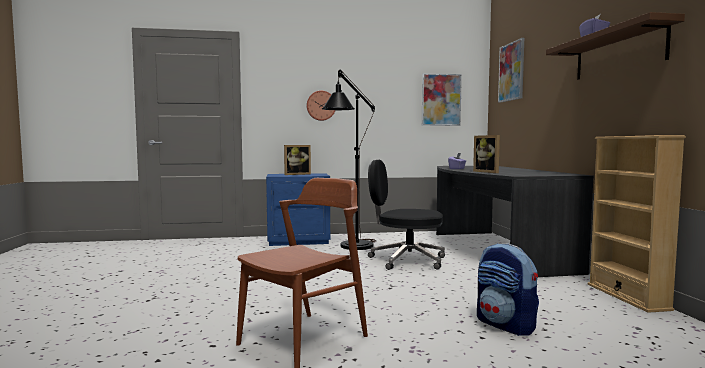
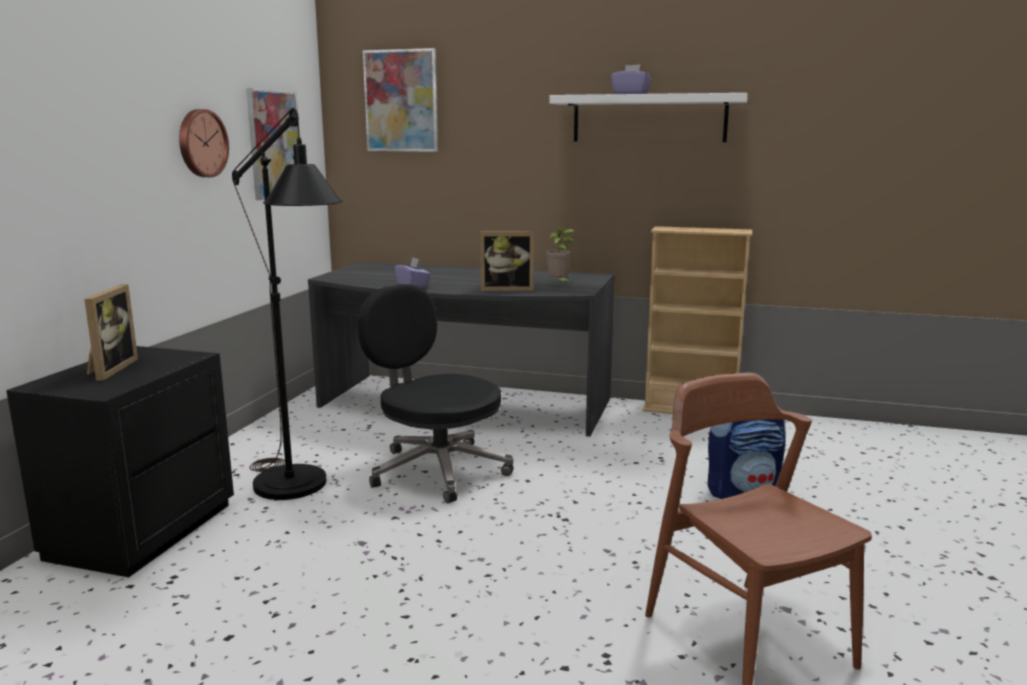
camera: 65 degrees left, 10 degrees up
blue nightstand [266,173,330,246] -> black nightstand [6,346,234,577]
wall clock [307,91,336,121] -> wall clock moved to [179,109,229,177]
black office chair [368,160,445,270] -> black office chair turned 90 degrees clockwise [358,284,514,503]
brown shelf [546,12,685,80] -> white shelf [549,93,748,142]
none -> potted plant [546,228,574,283]

